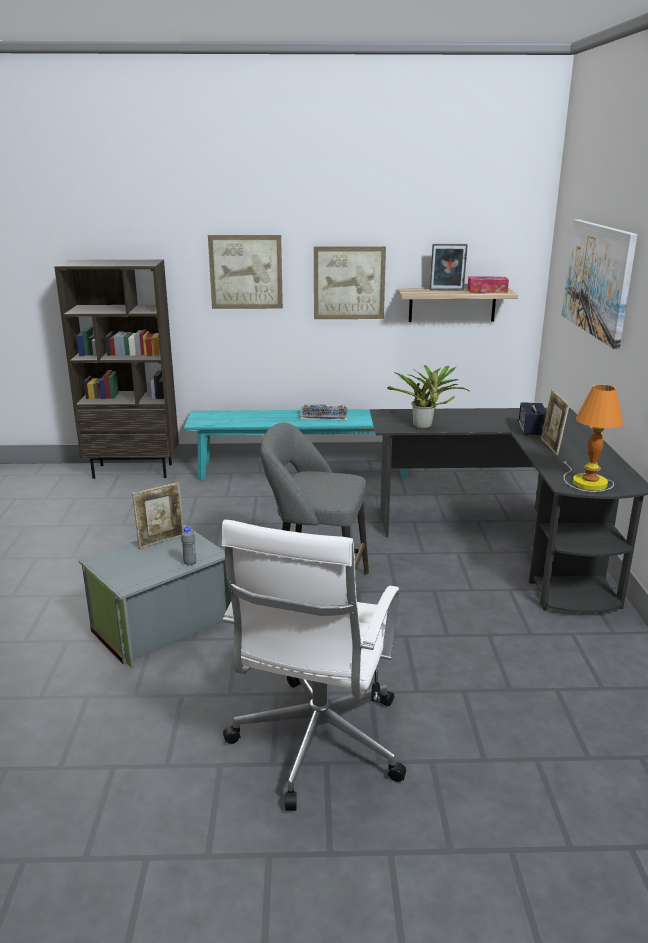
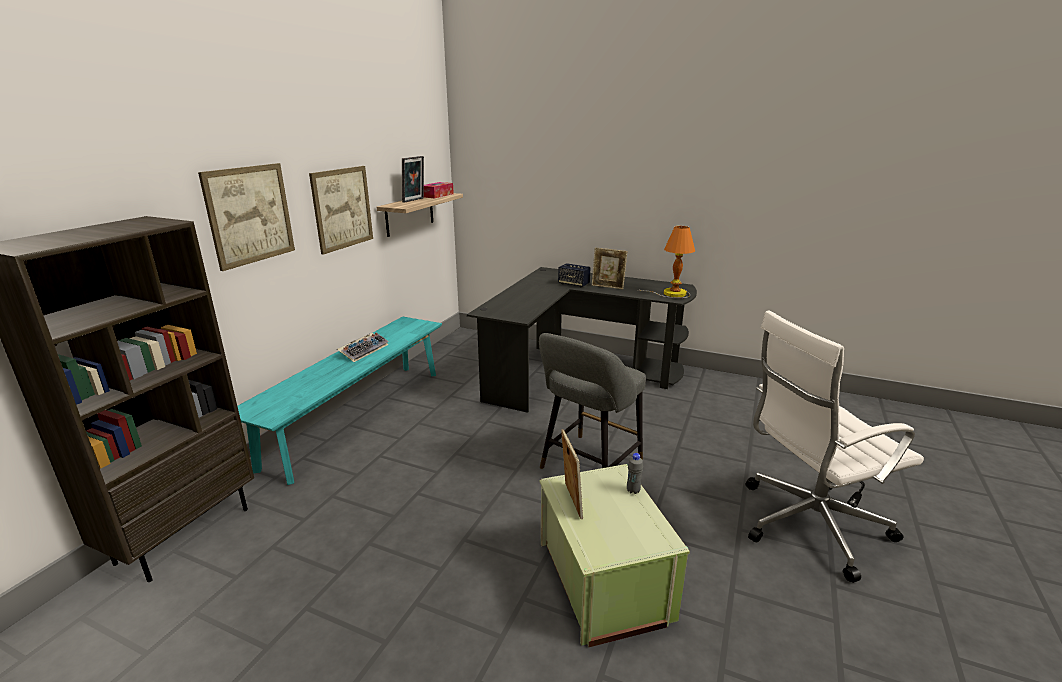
camera: 65 degrees left, 0 degrees up
grey storage box [78,525,231,669] -> green storage box [540,464,690,647]
white office chair [222,520,406,811] -> white office chair turned 120 degrees clockwise [745,310,924,583]
potted plant [387,365,469,429] -> none
picture [562,219,637,349] -> none

